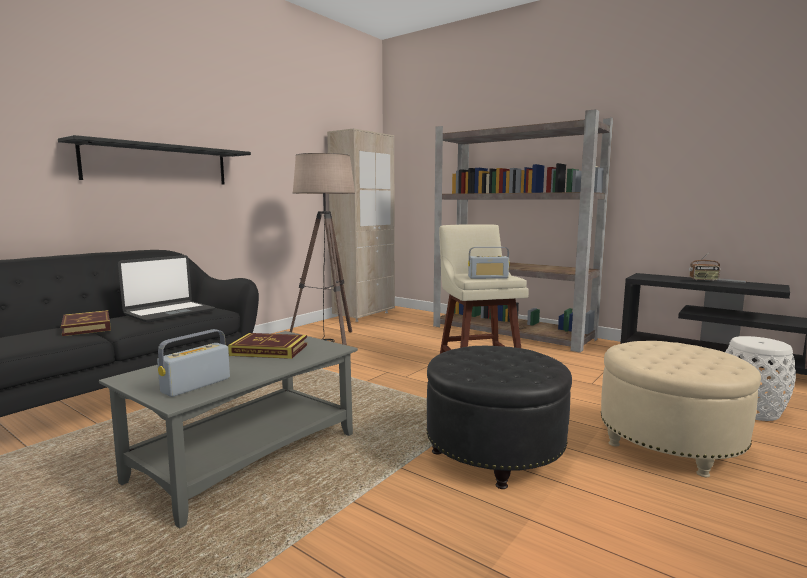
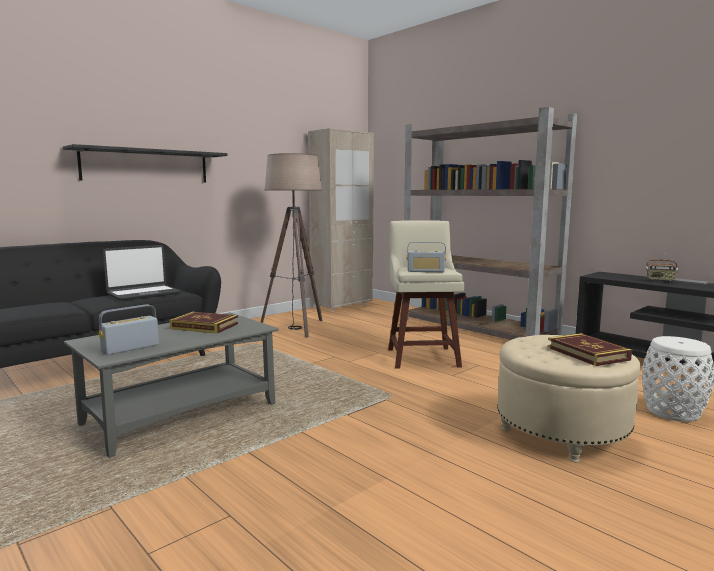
camera: 10 degrees right, 0 degrees up
book [61,310,111,336] -> book moved to [548,333,632,366]
black ottoman [426,346,572,489] -> none

